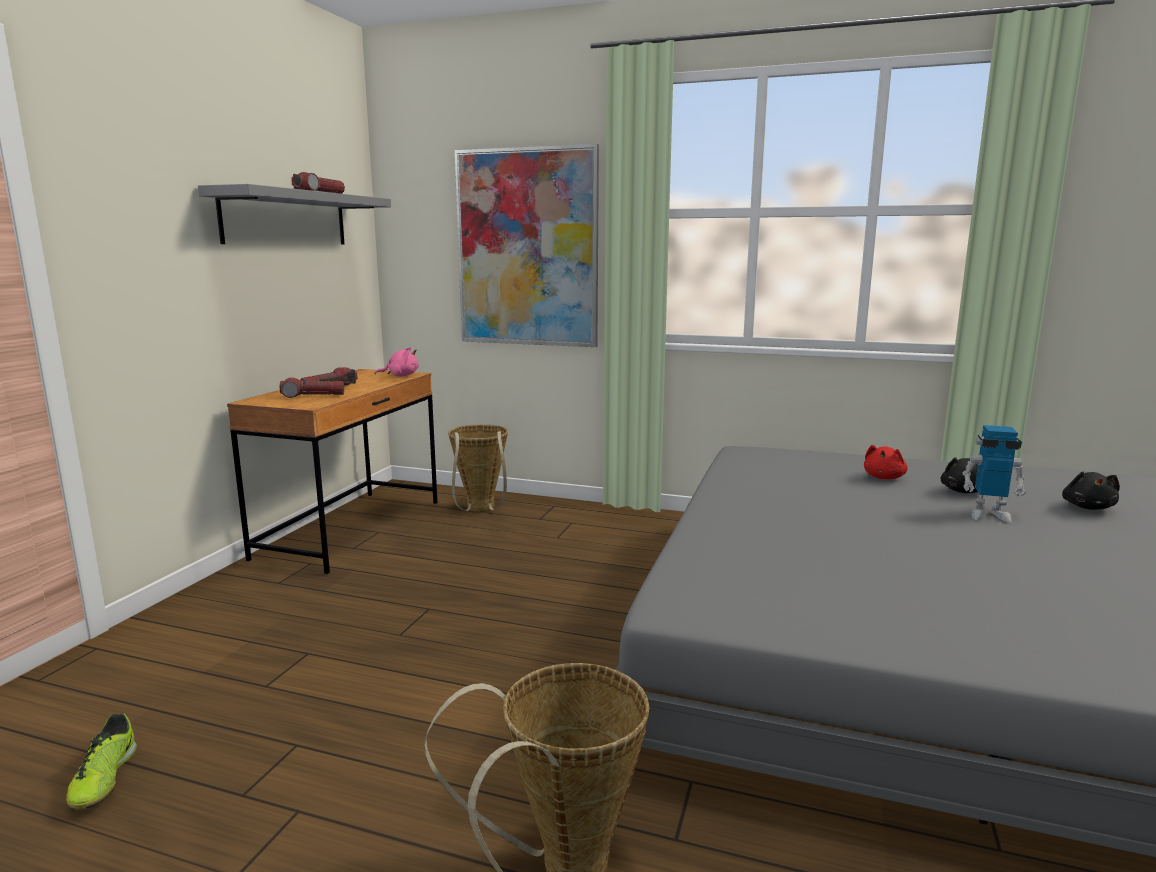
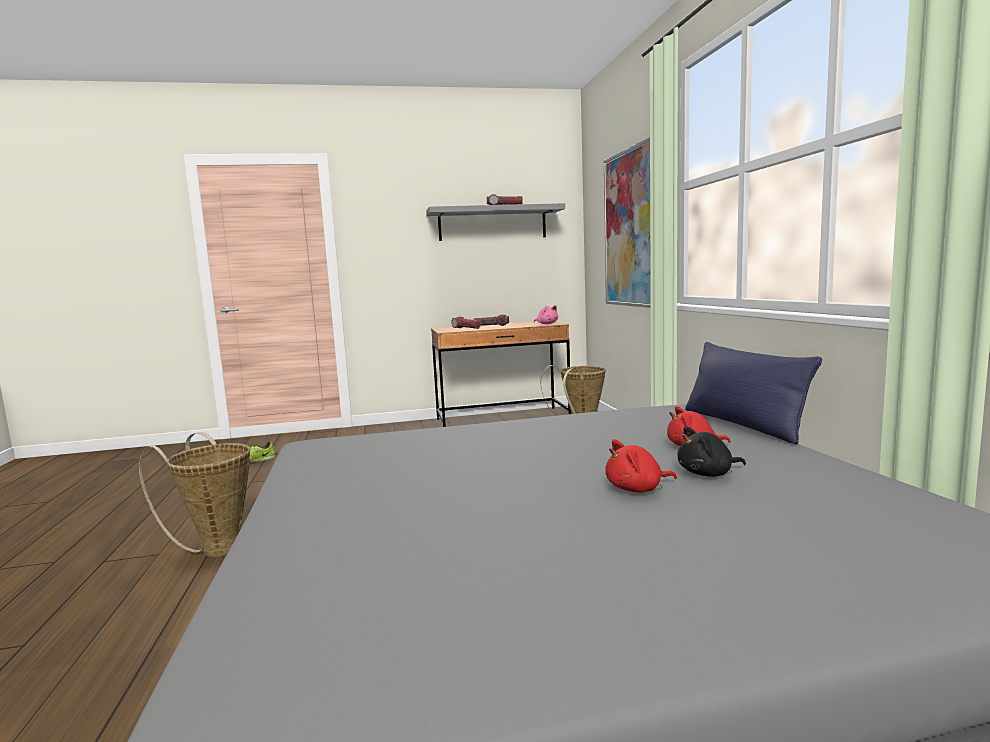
camera: 60 degrees right, 5 degrees down
toy robot [963,425,1026,523] -> red plush toy [605,439,677,493]
black plush toy [1062,471,1120,510] -> none
none -> blue pillow [685,342,822,444]

